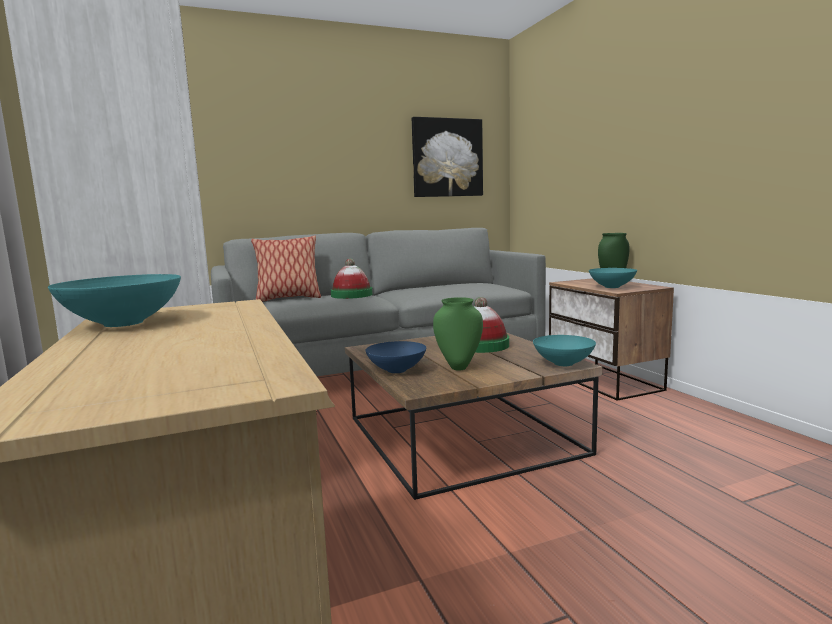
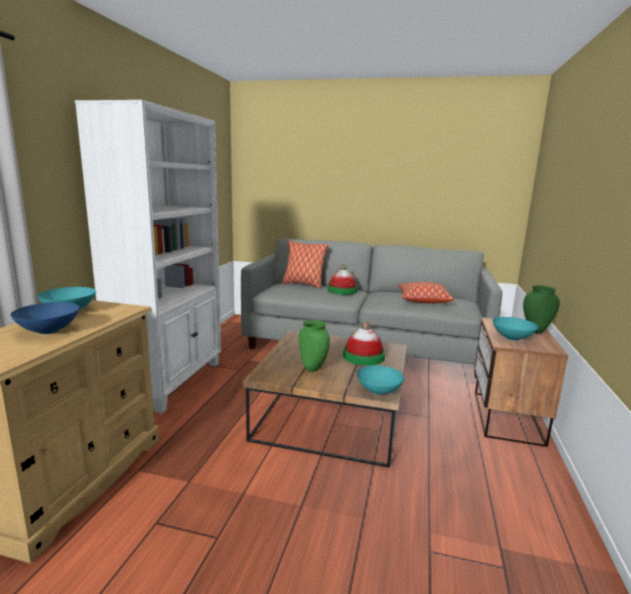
camera: 35 degrees right, 5 degrees up
blue bowl [365,341,426,373] -> blue bowl moved to [11,302,79,334]
picture [412,117,483,197] -> none
none -> pillow [398,282,454,303]

